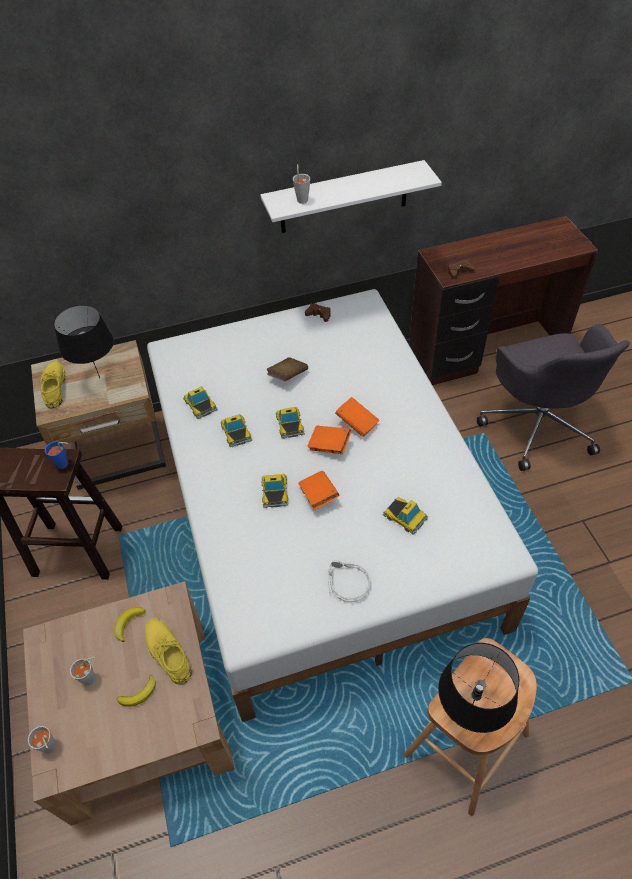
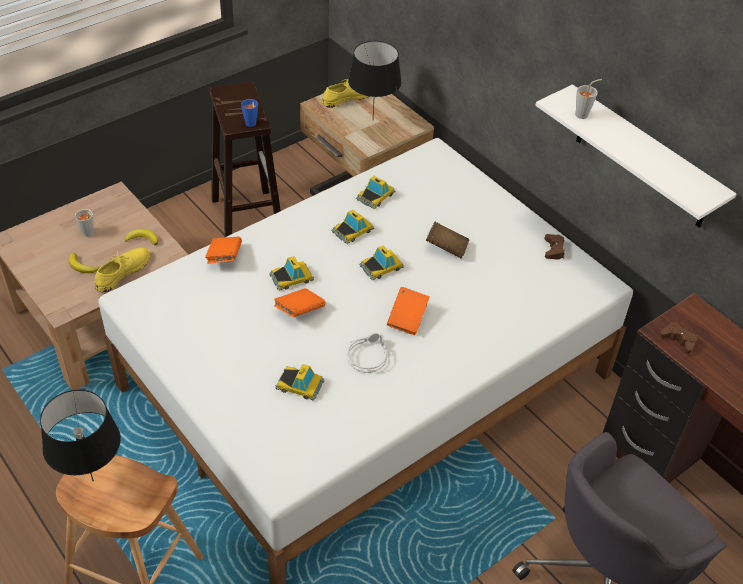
camera: 65 degrees right, 5 degrees down
grey cup [28,726,56,753] -> none
orange book [307,425,351,454] -> orange book moved to [205,237,242,264]
grey headphones [328,560,371,602] -> grey headphones moved to [347,333,388,373]
toy car [383,497,428,535] -> toy car turned 90 degrees counterclockwise [275,364,324,401]

